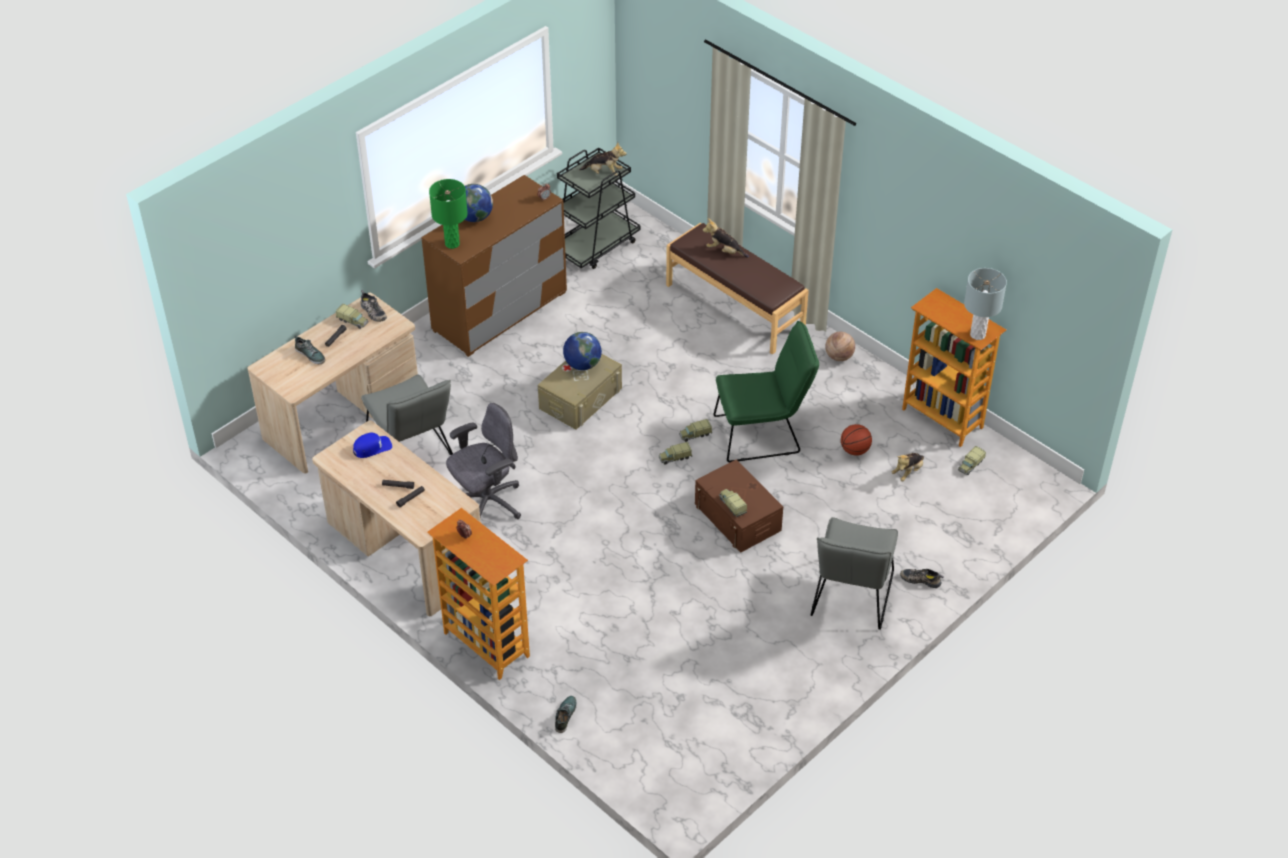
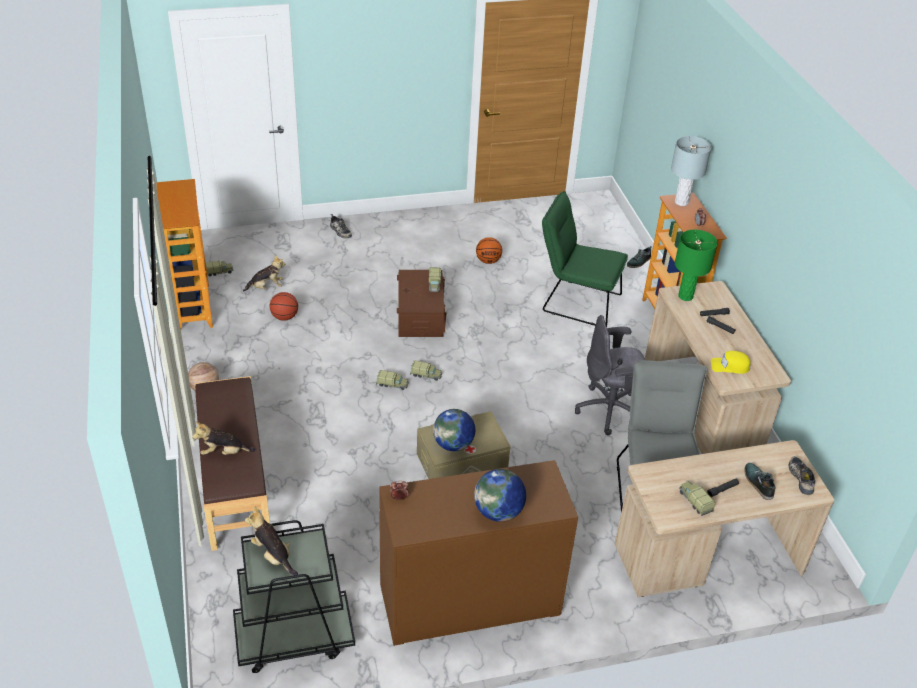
camera: 150 degrees left, 5 degrees down
blue cap [353,433,392,458] -> yellow cap [711,351,751,374]
shoe [361,290,387,322] -> shoe moved to [789,456,815,495]
green table lamp [429,179,468,249] -> green table lamp moved to [675,230,718,301]
plush toy [703,218,749,258] -> plush toy turned 120 degrees clockwise [192,422,255,455]
green chair [714,321,819,462] -> green chair moved to [542,191,628,327]
grey chair [811,517,898,630] -> none
grey table lamp [964,268,1007,340] -> grey table lamp moved to [671,136,711,206]
none -> basketball [476,237,502,264]

